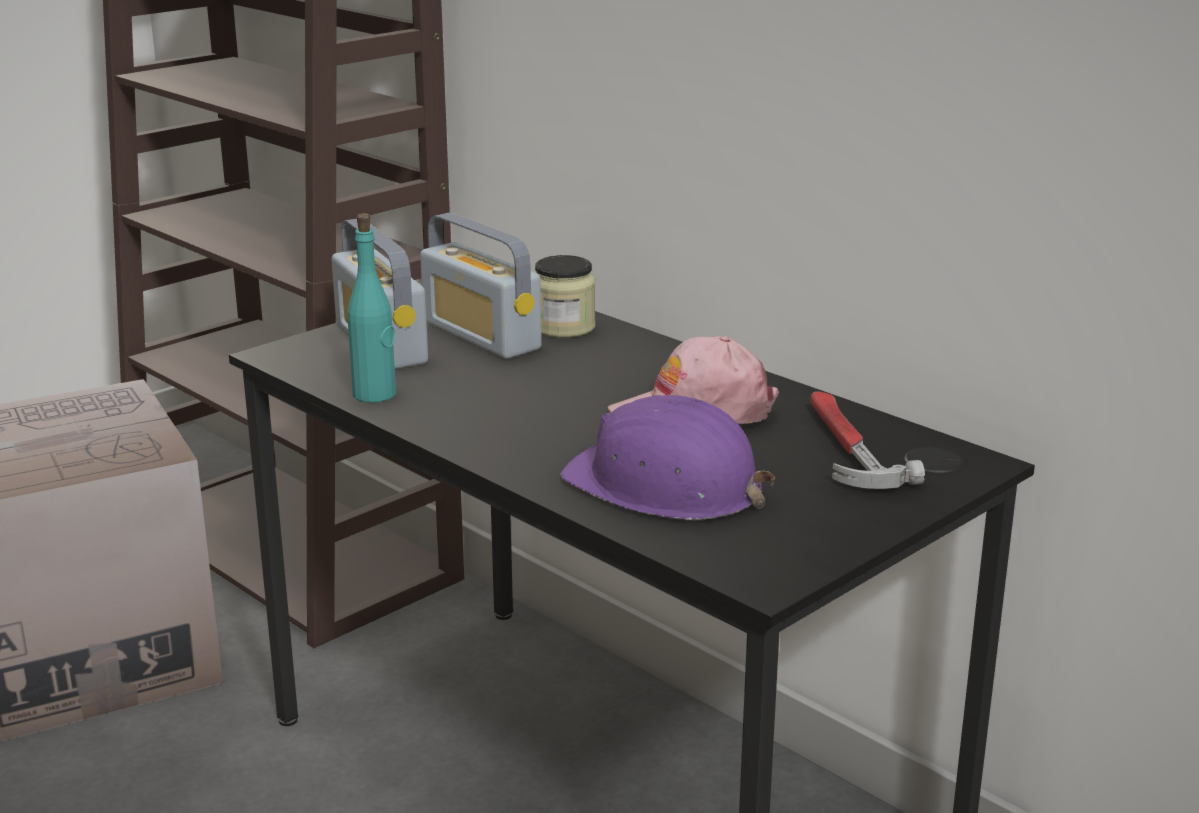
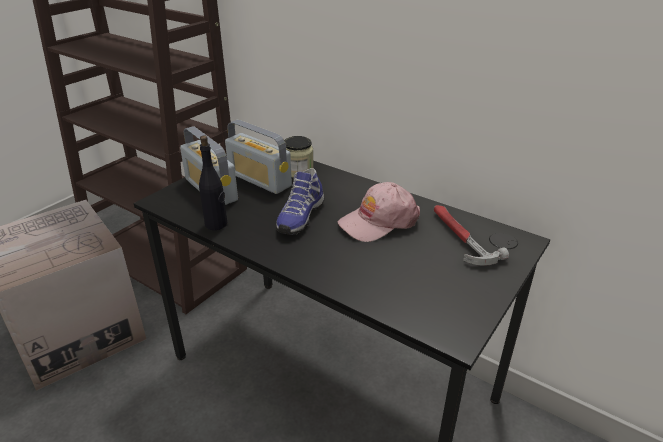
camera: 10 degrees left, 10 degrees up
turquoise bottle [348,213,396,403] -> black bottle [199,136,227,230]
purple hard hat [561,395,775,520] -> none
none -> shoe [276,168,324,235]

